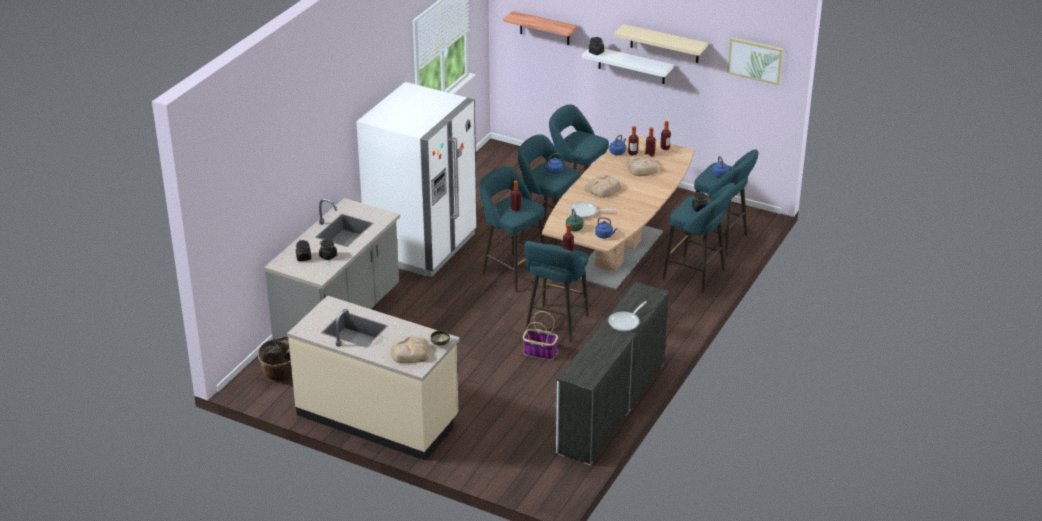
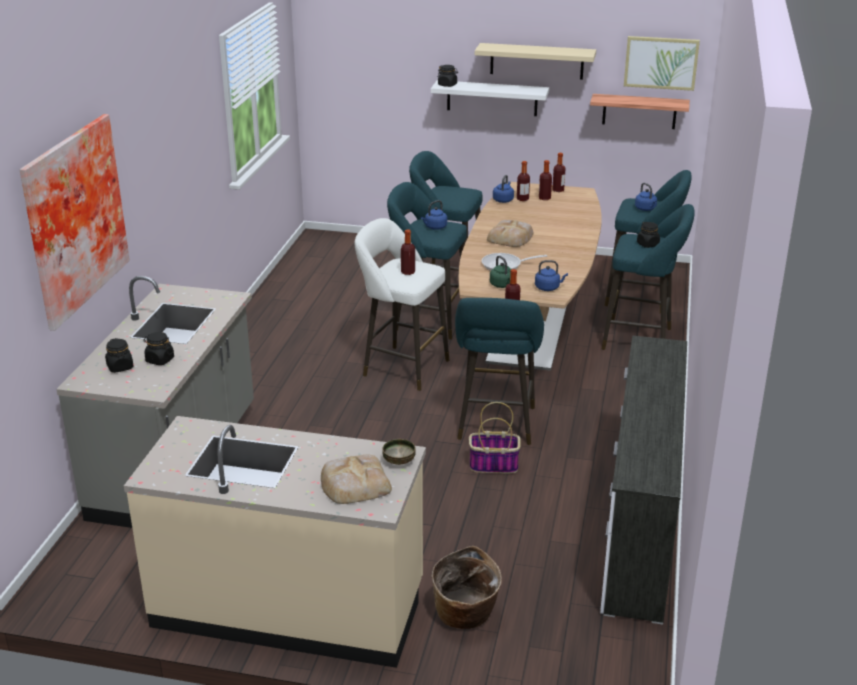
camera: 15 degrees left, 5 degrees down
basket [258,336,292,381] -> basket moved to [432,546,502,629]
white fridge [356,82,477,277] -> none
turquoise stool [479,166,545,292] -> white stool [355,218,450,391]
shelf [503,11,577,45] -> shelf moved to [590,94,690,129]
frying pan [608,301,647,332] -> none
bread [626,154,659,176] -> none
none -> picture [20,114,130,331]

